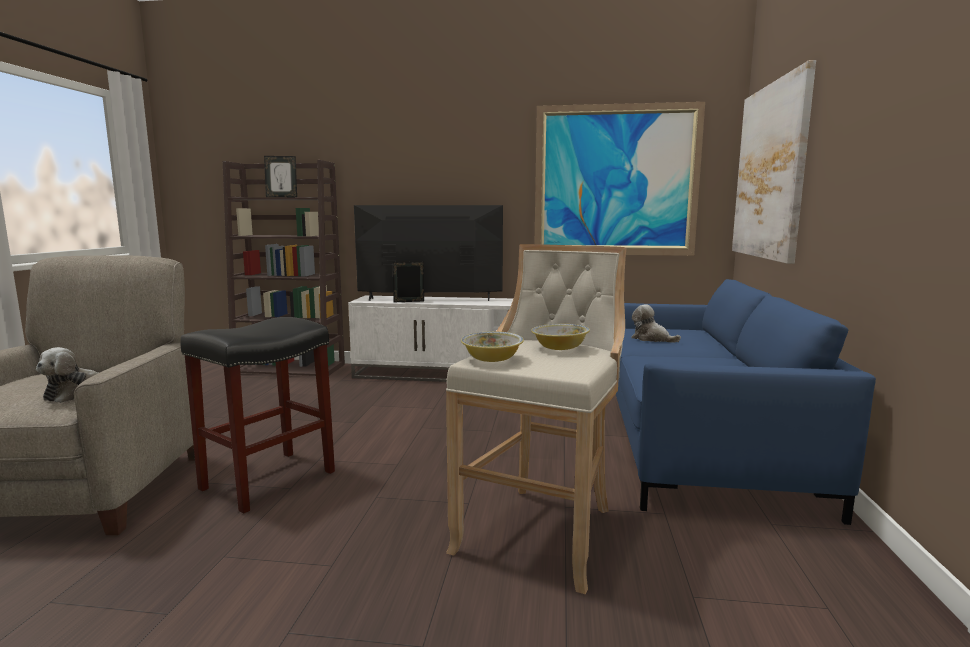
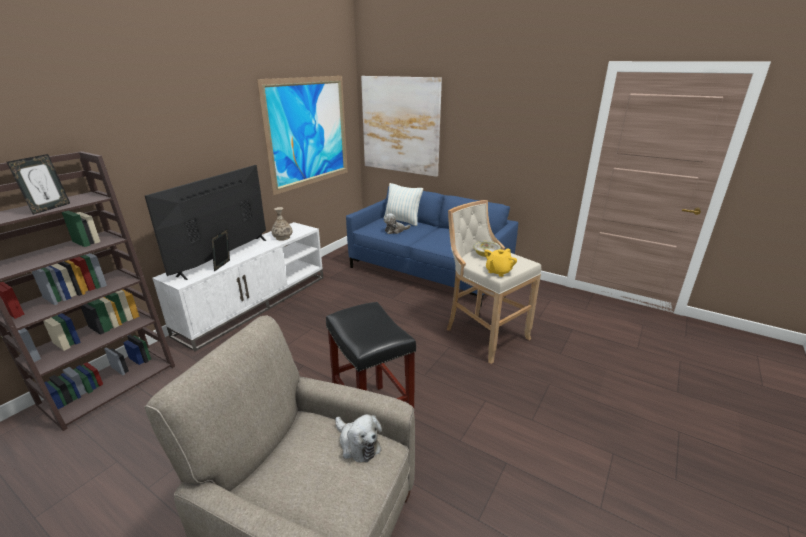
camera: 65 degrees left, 15 degrees up
bowl [461,331,524,362] -> yellow teapot [484,248,517,277]
none -> vase [271,207,293,240]
none -> pillow [384,183,423,226]

